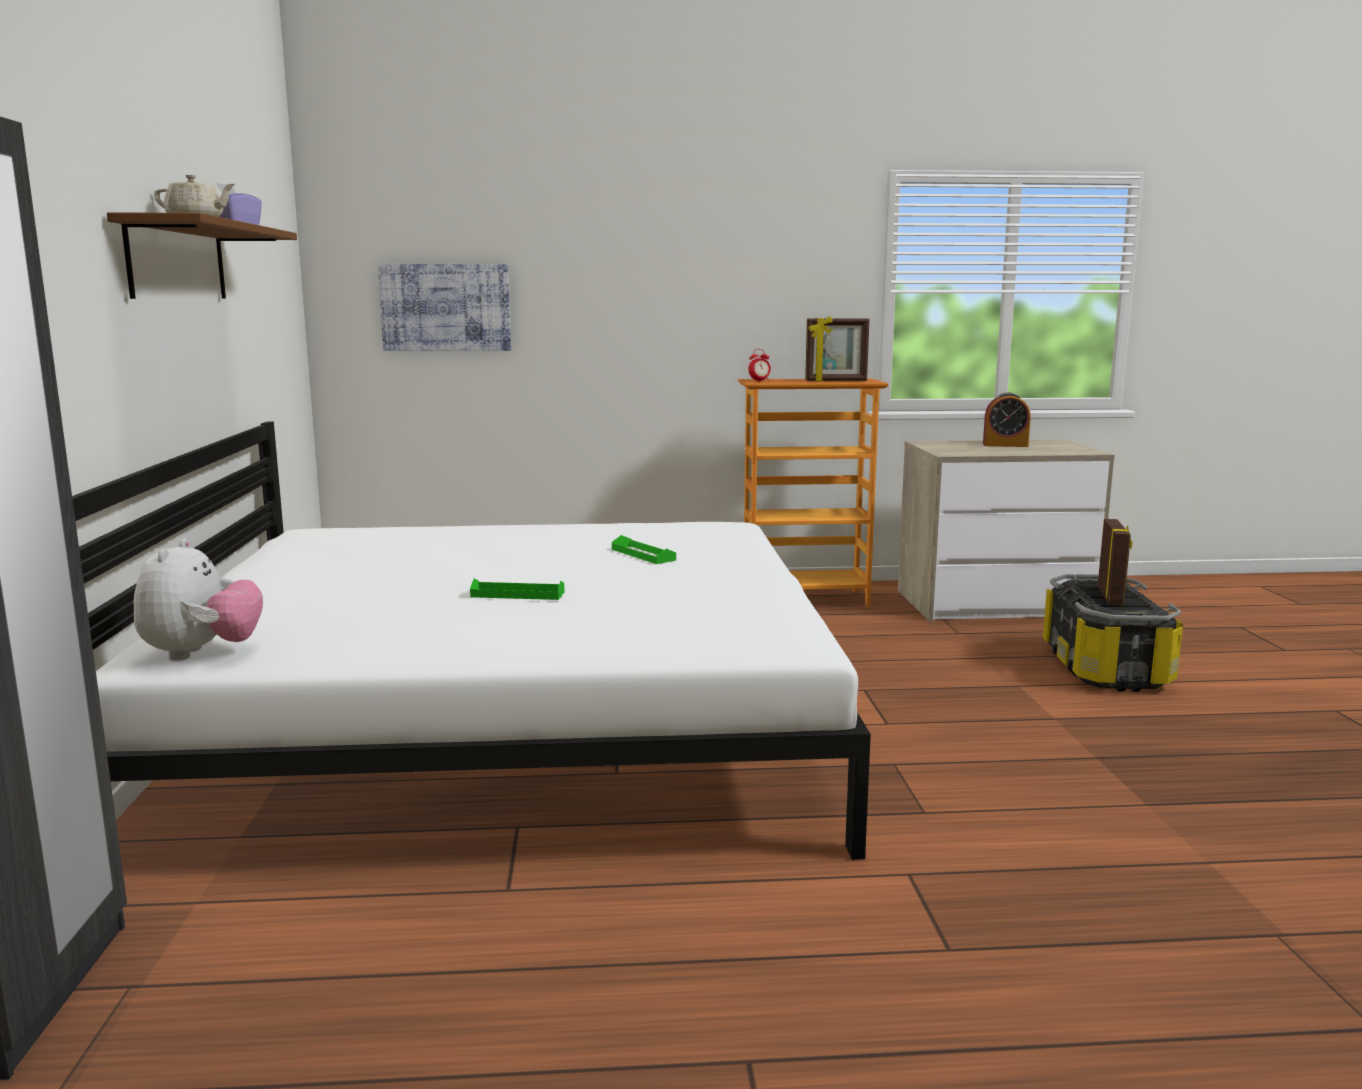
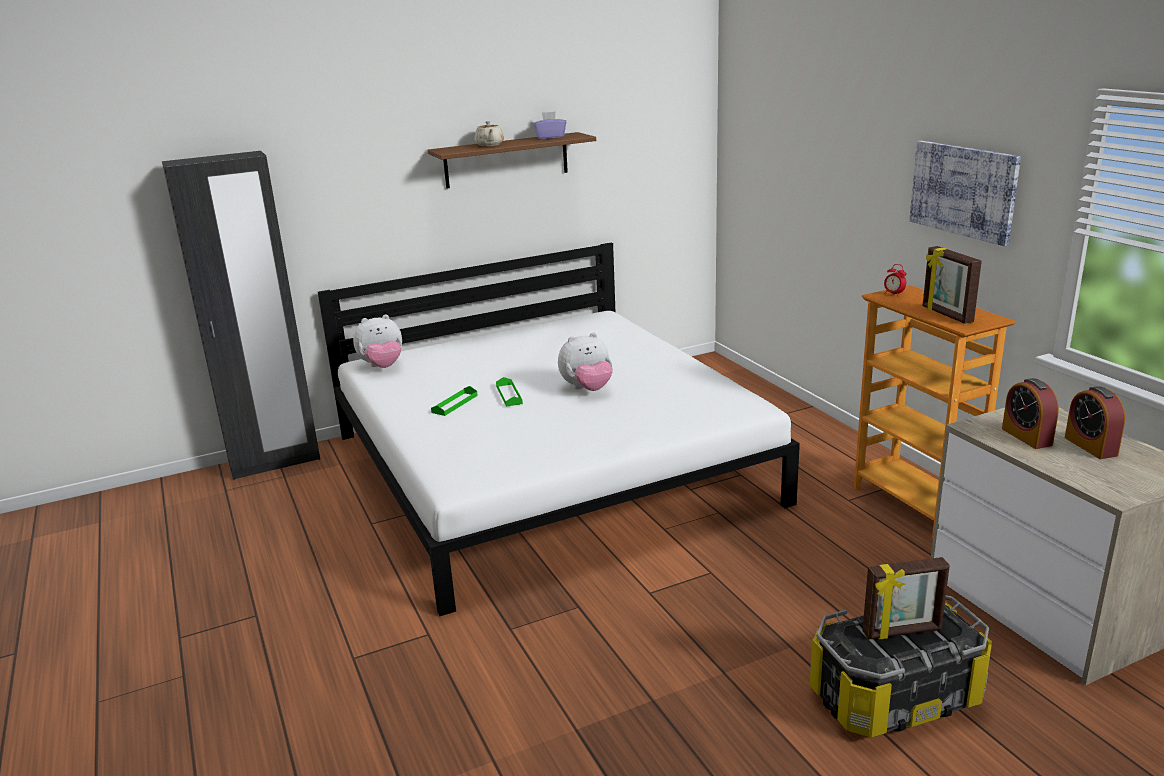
camera: 70 degrees right, 10 degrees up
picture [378,264,511,351] -> picture moved to [909,141,1021,246]
green tray [612,535,676,564] -> green tray moved to [431,386,478,416]
none -> plush toy [558,333,613,391]
none -> alarm clock [1002,378,1059,449]

